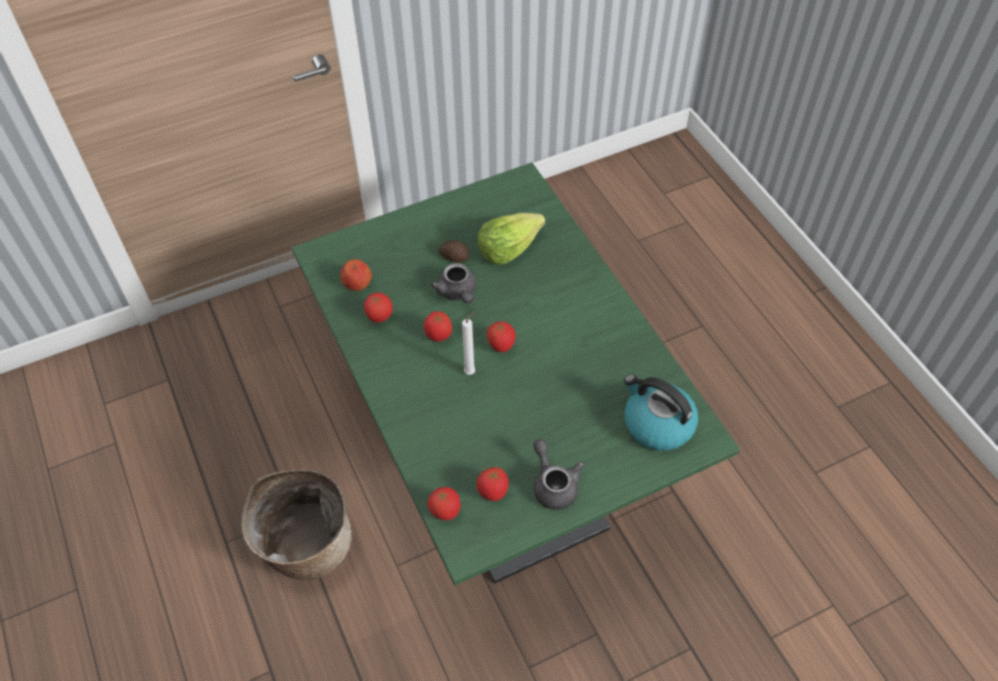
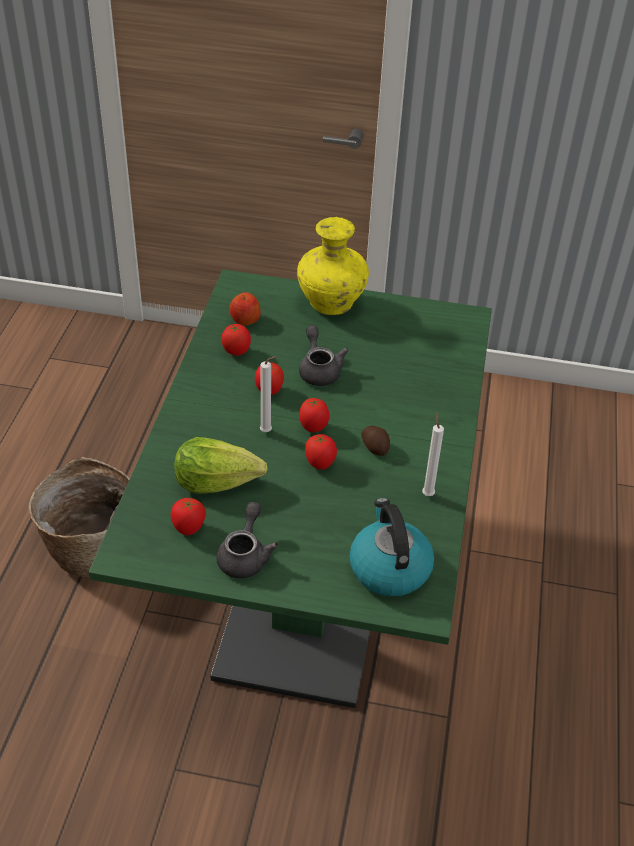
camera: 35 degrees right, 10 degrees down
tomato [427,487,461,520] -> tomato moved to [305,434,337,470]
grey teapot [431,263,476,304] -> grey teapot turned 150 degrees clockwise [299,325,349,386]
potato [438,240,469,263] -> potato moved to [361,426,390,456]
lettuce [478,213,545,265] -> lettuce moved to [174,437,268,494]
none -> yellow vase [297,217,369,315]
none -> white candle [422,413,444,496]

